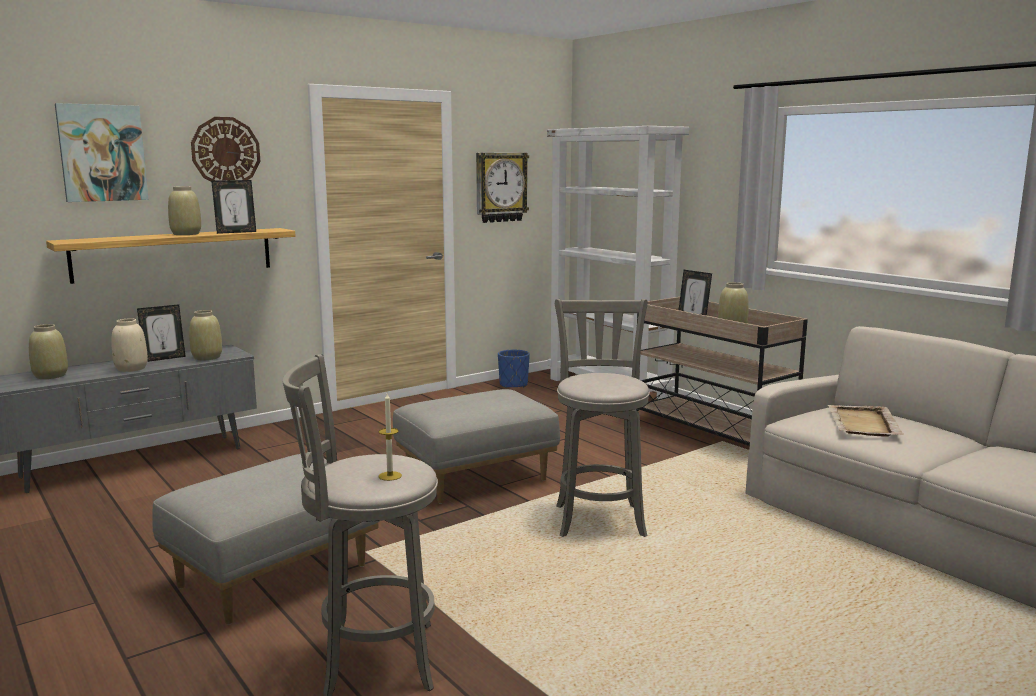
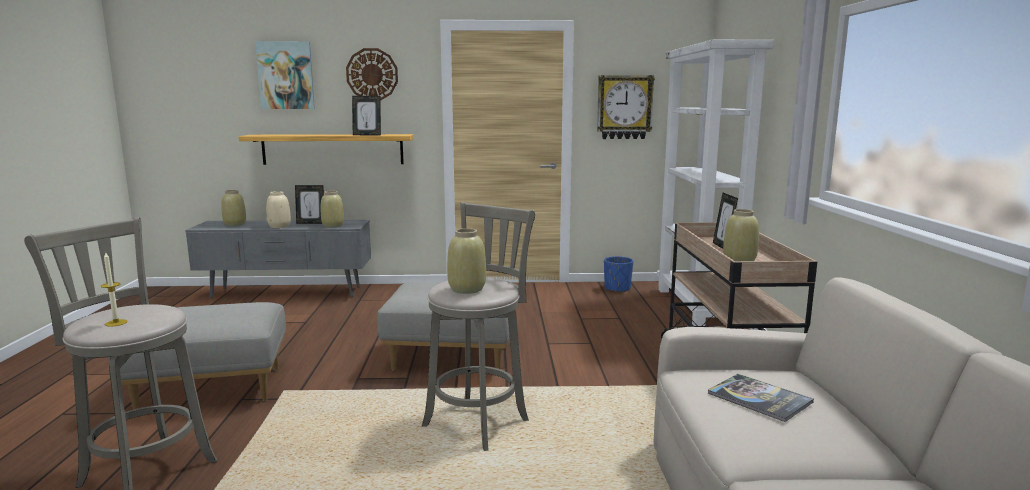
camera: 35 degrees right, 0 degrees up
beige vase [168,186,201,235] -> beige vase moved to [447,228,486,294]
beige tray [828,405,904,437] -> book [708,374,814,422]

